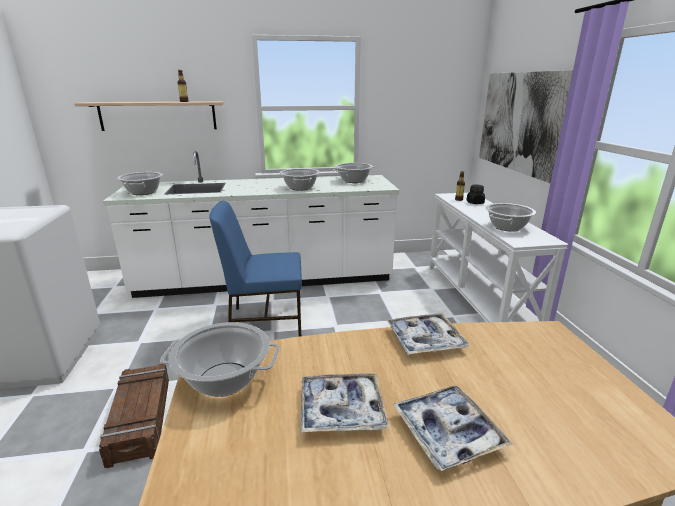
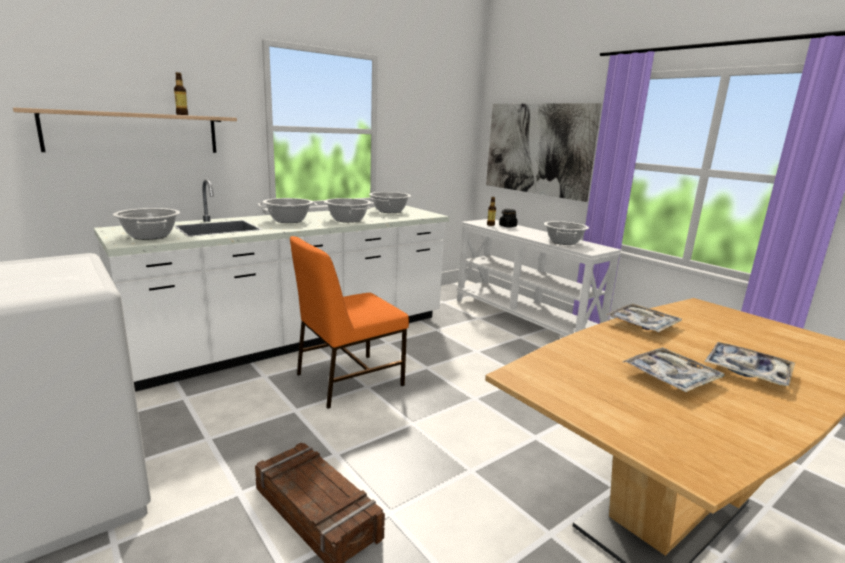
camera: 30 degrees left, 5 degrees down
cooking pot [160,322,280,397] -> cooking pot moved to [258,198,318,223]
blue chair [209,201,302,337] -> orange chair [290,236,409,409]

